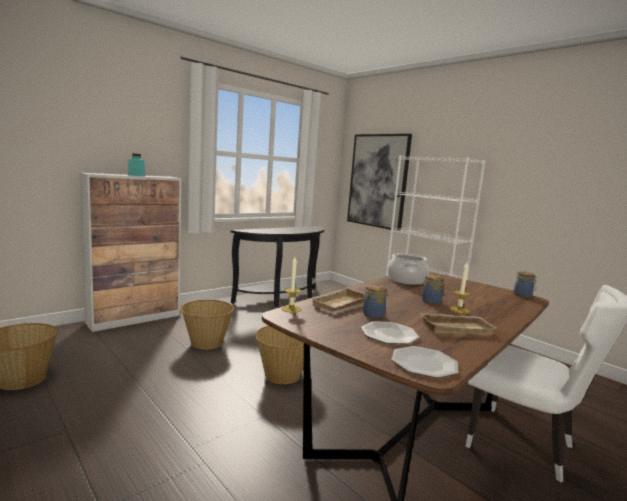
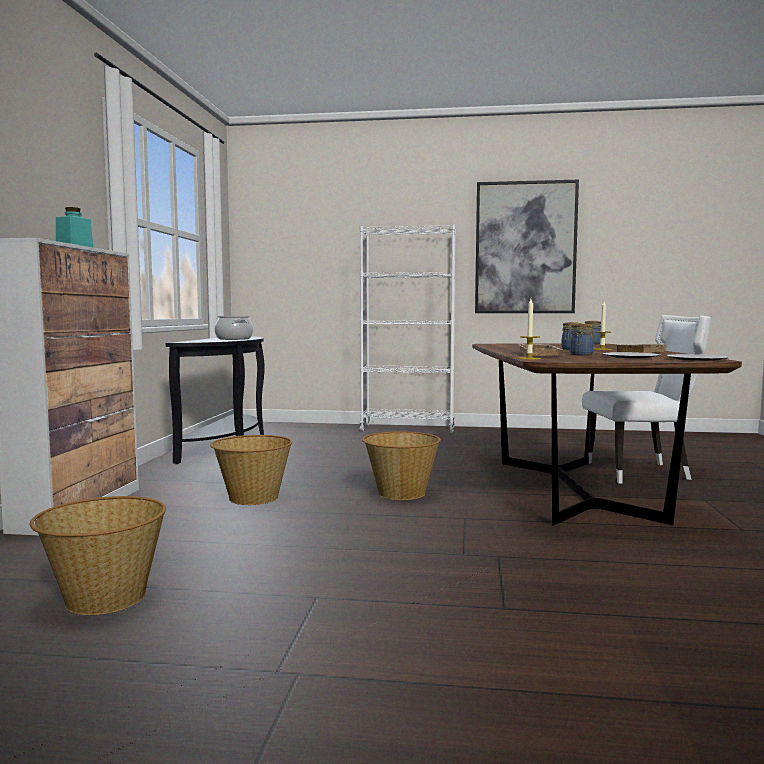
camera: 40 degrees left, 5 degrees down
picture [347,134,412,230] -> picture moved to [475,180,579,313]
cooking pot [388,253,429,285] -> cooking pot moved to [215,316,253,340]

